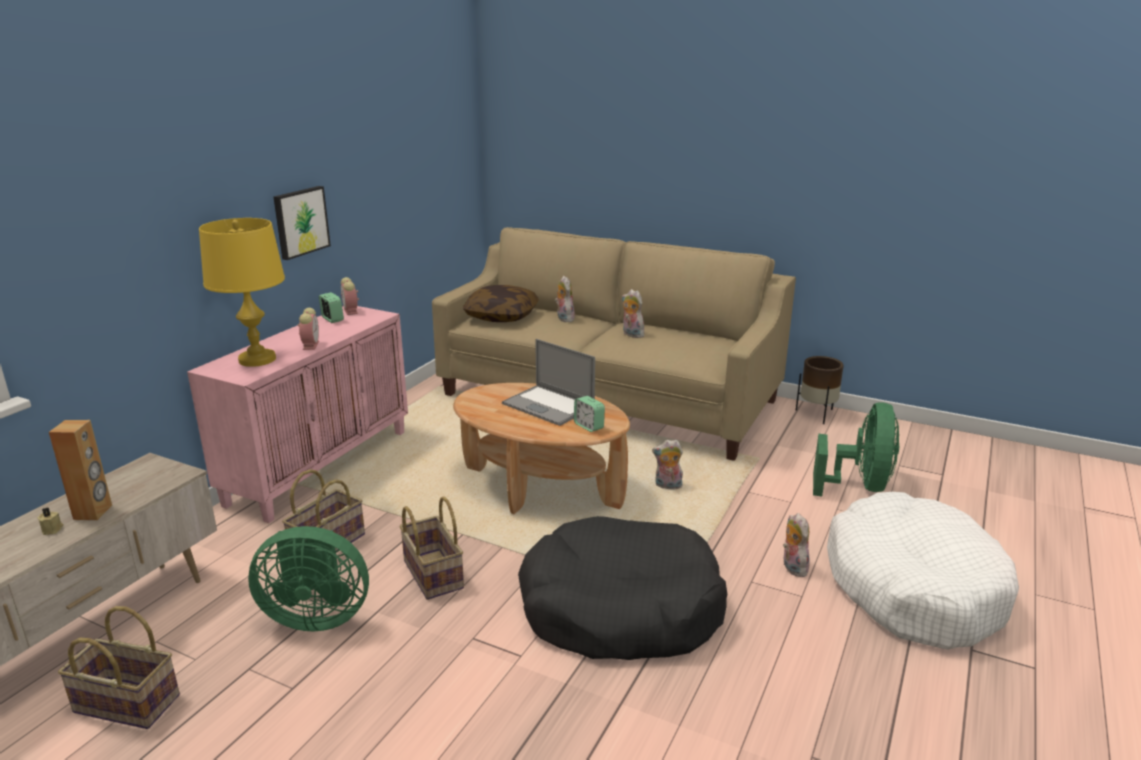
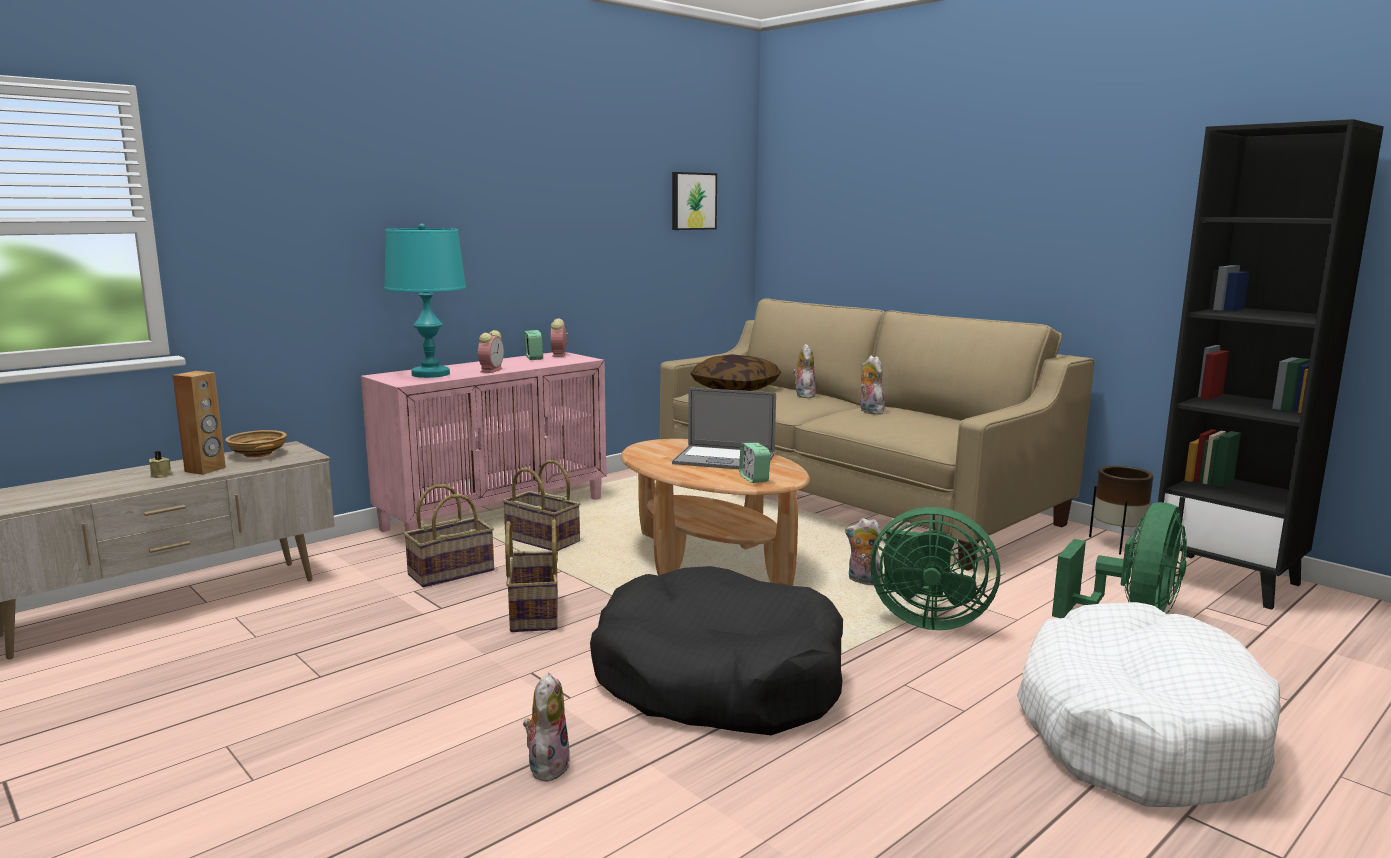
camera: 20 degrees right, 10 degrees down
basket [58,606,180,729] -> basket moved to [502,460,580,551]
yellow table lamp [199,218,285,367] -> turquoise table lamp [384,223,466,378]
green fan [248,526,369,631] -> green fan moved to [870,507,1001,630]
picture [274,186,331,260] -> picture moved to [672,172,717,230]
laptop [502,339,595,426] -> laptop turned 45 degrees counterclockwise [672,388,776,469]
plush toy [783,513,810,577] -> plush toy moved to [523,672,570,782]
none -> beige bowl [225,430,287,458]
none -> black bookcase [1158,119,1384,610]

